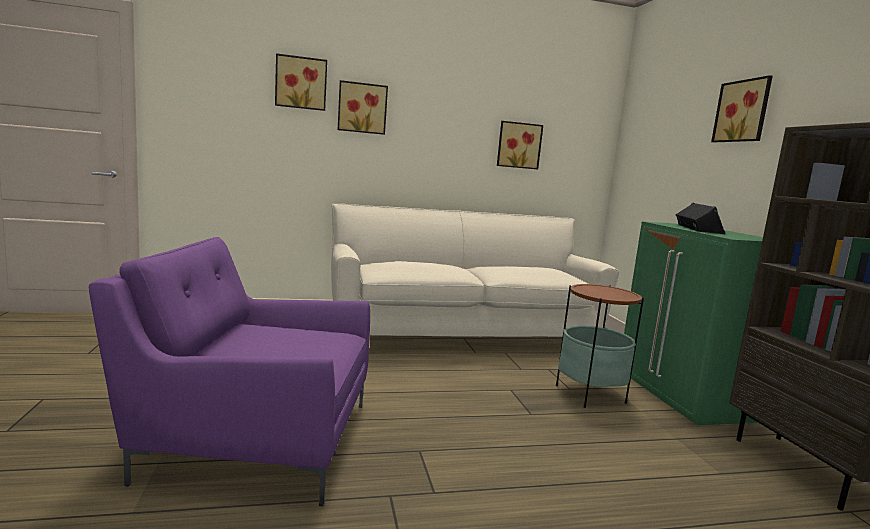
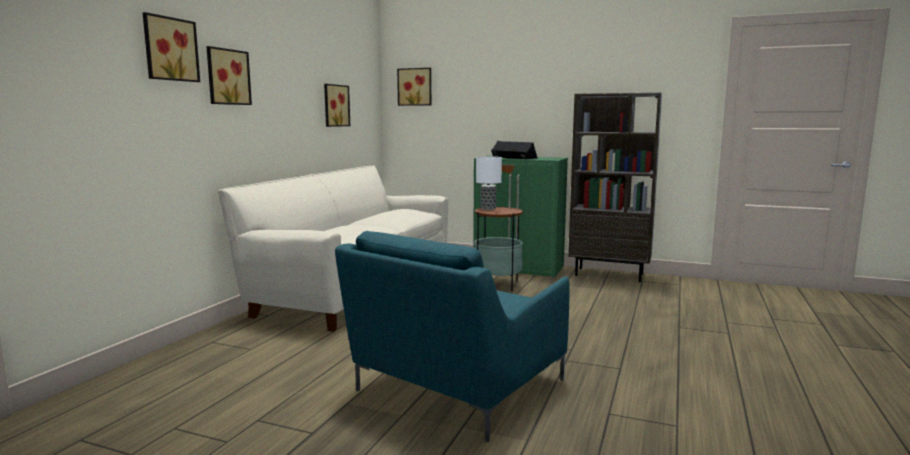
camera: 55 degrees left, 0 degrees up
purple armchair [89,237,370,506] -> turquoise armchair [335,231,570,442]
picture [711,75,773,142] -> picture moved to [397,68,431,106]
none -> table lamp [476,156,502,210]

